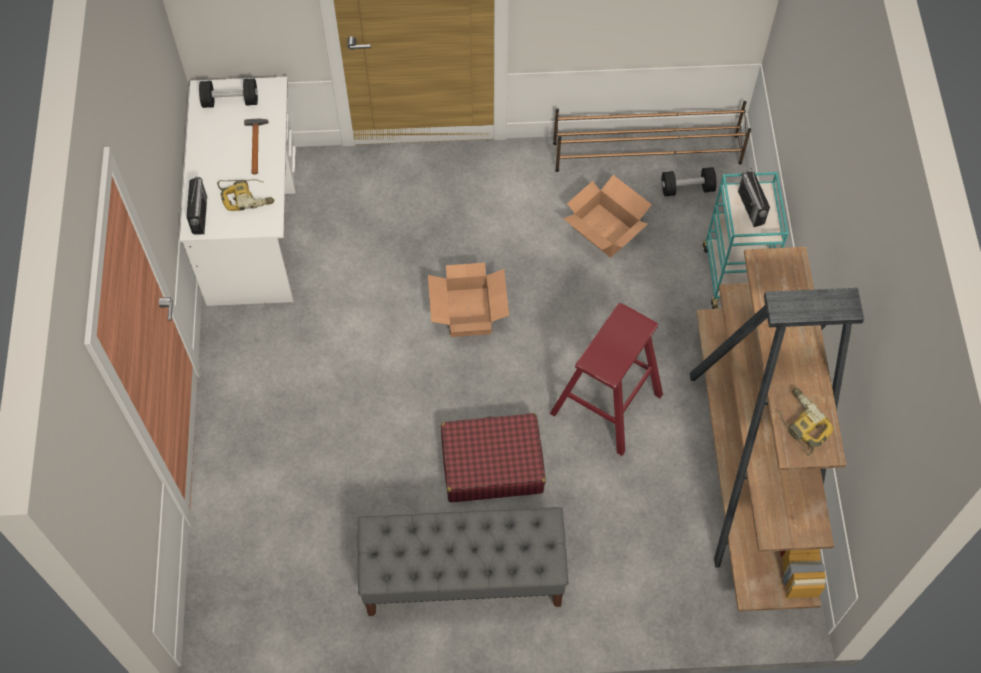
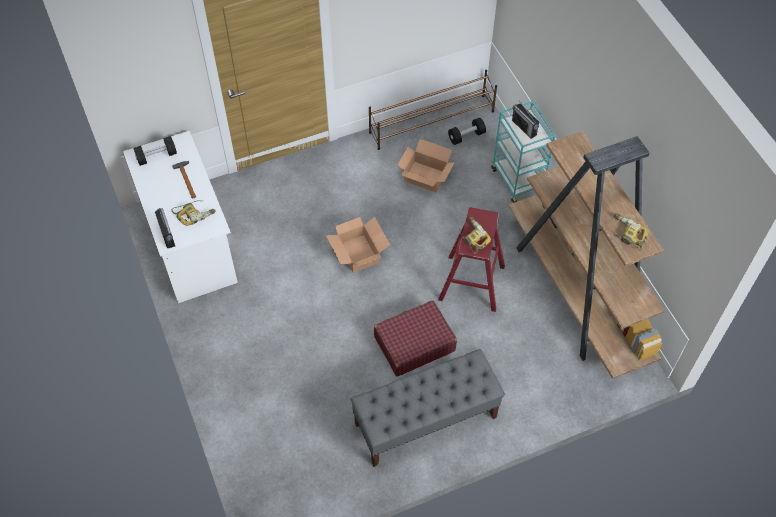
camera: 20 degrees left, 5 degrees down
none -> power drill [459,217,491,254]

